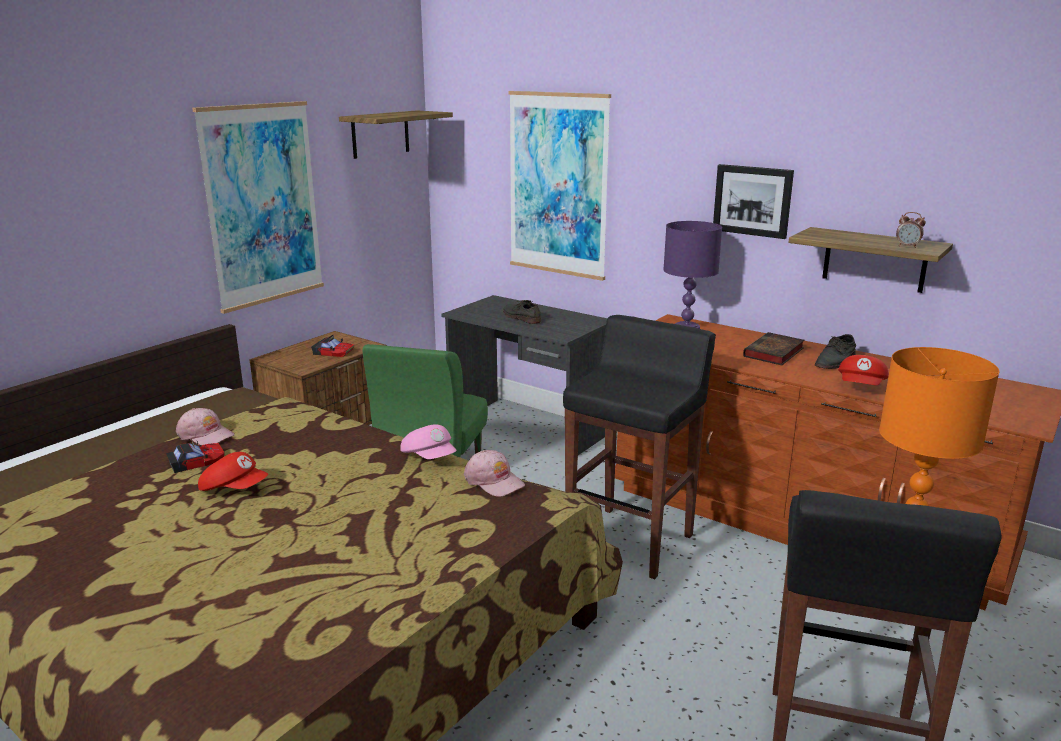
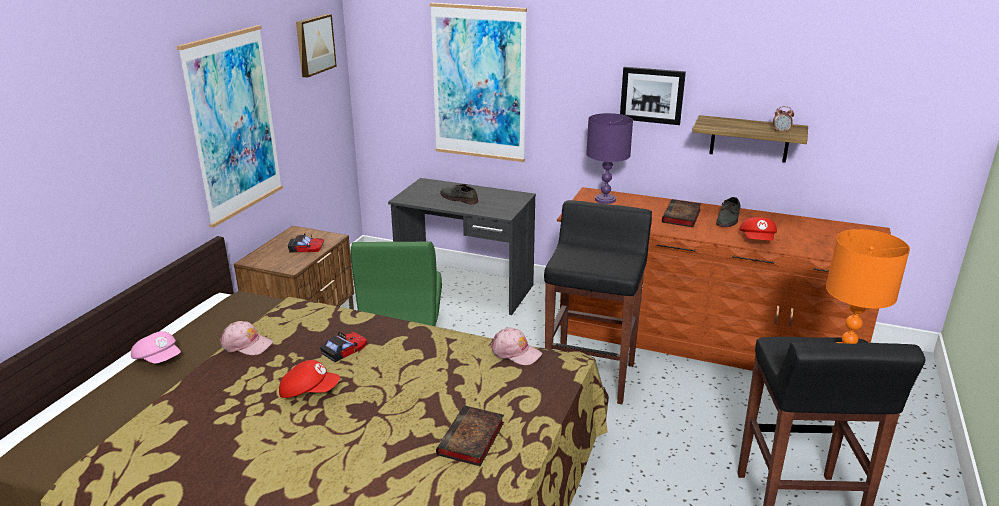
camera: 15 degrees left, 5 degrees up
toy car [166,439,225,473] -> toy car moved to [320,332,367,362]
shelf [339,110,453,159] -> picture [296,14,337,78]
pink cap [400,424,456,459] -> pink cap moved to [131,331,181,363]
none -> book [436,405,504,466]

